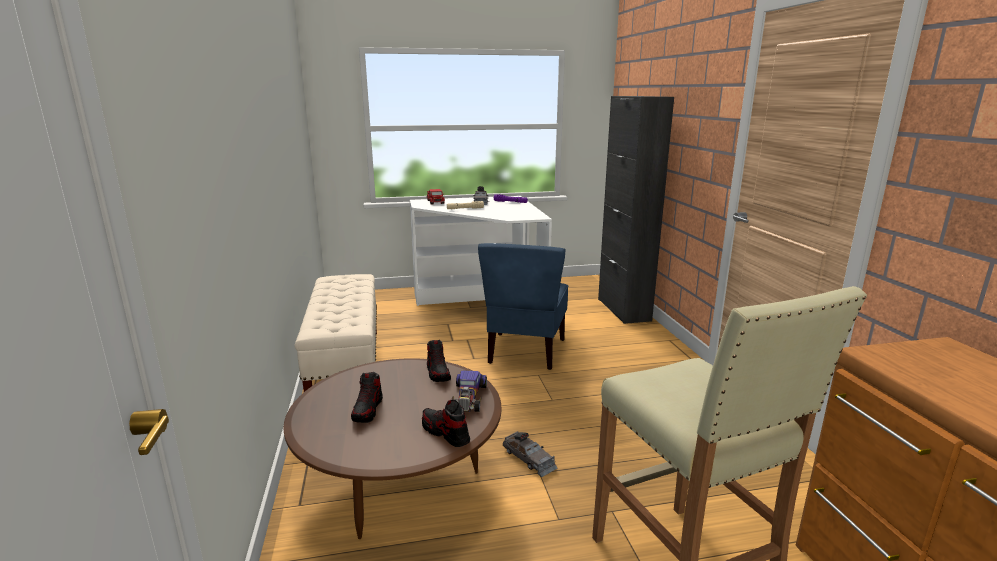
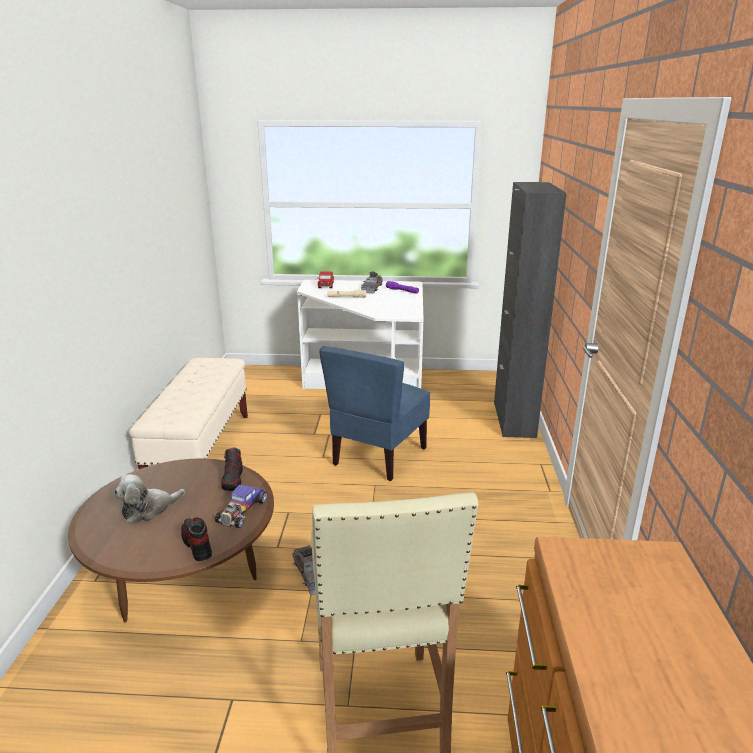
camera: 15 degrees right, 5 degrees up
shoe [351,372,383,423] -> plush toy [114,474,185,524]

